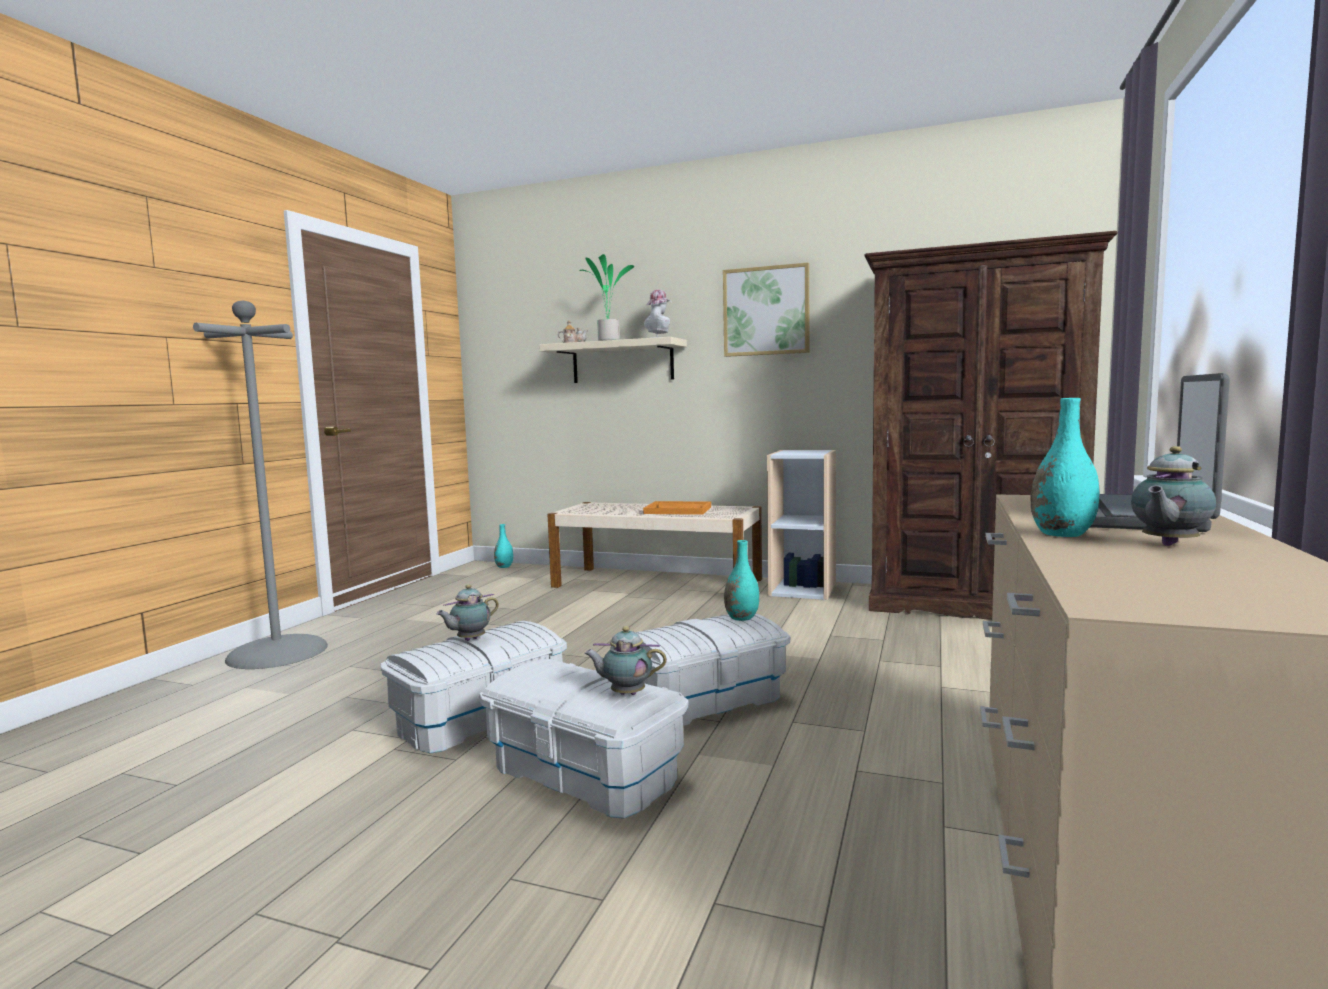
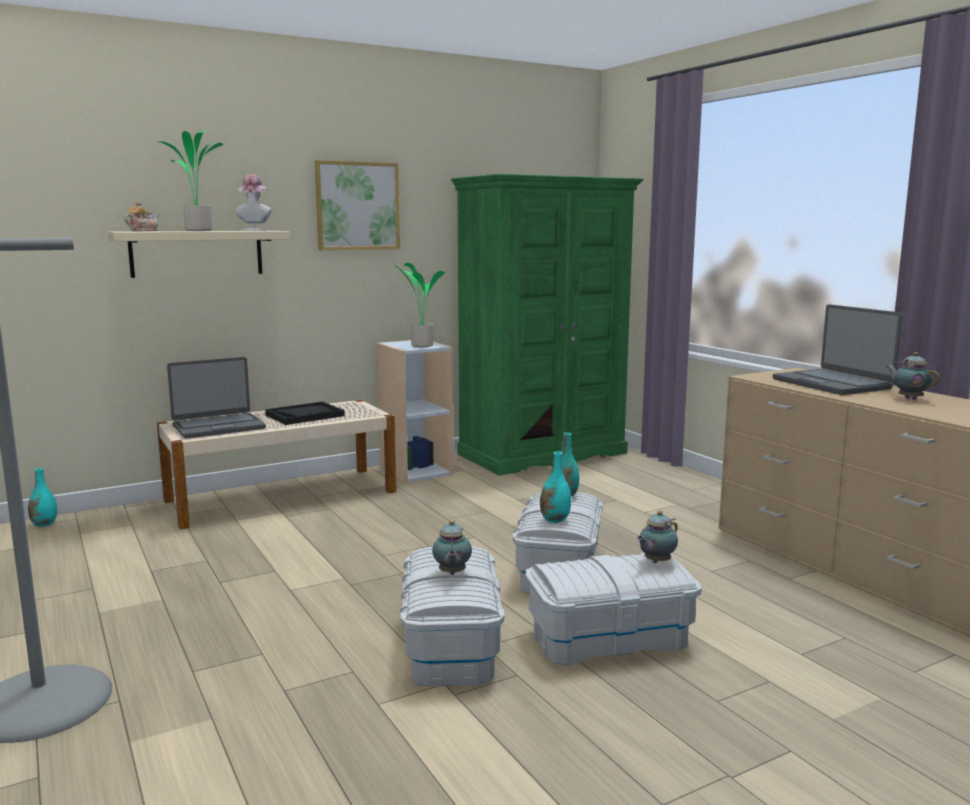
camera: 50 degrees left, 5 degrees up
orange tray [643,501,711,515] -> black tray [265,401,345,425]
brown wardrobe [864,231,1118,619] -> green wardrobe [451,174,644,476]
turquoise vase [1031,398,1099,537] -> turquoise vase moved to [540,451,571,523]
teapot [1131,446,1216,546] -> teapot turned 150 degrees clockwise [887,352,940,400]
none -> laptop [167,357,266,438]
none -> potted plant [395,263,445,347]

